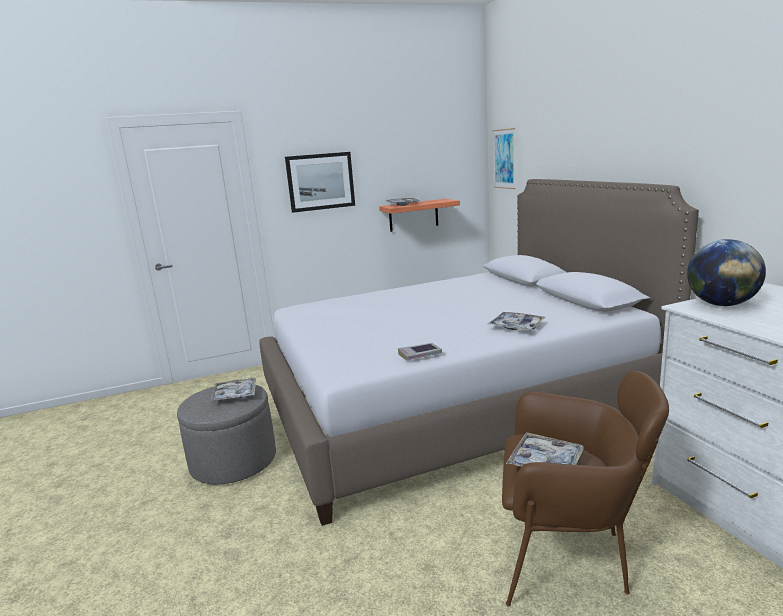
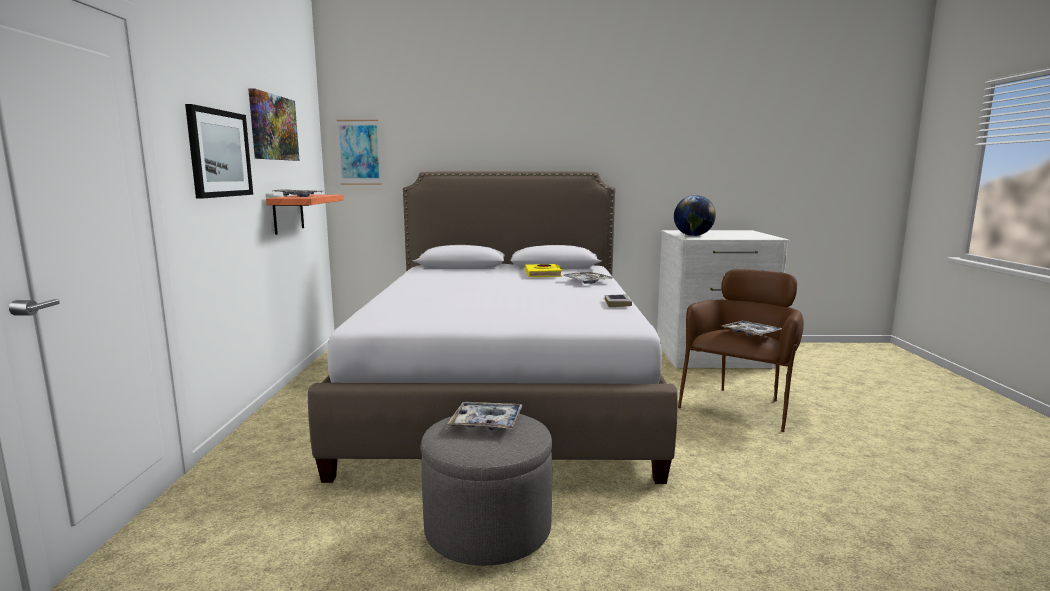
camera: 70 degrees left, 5 degrees down
none -> picture [248,88,300,161]
none -> yellow book [525,264,562,277]

